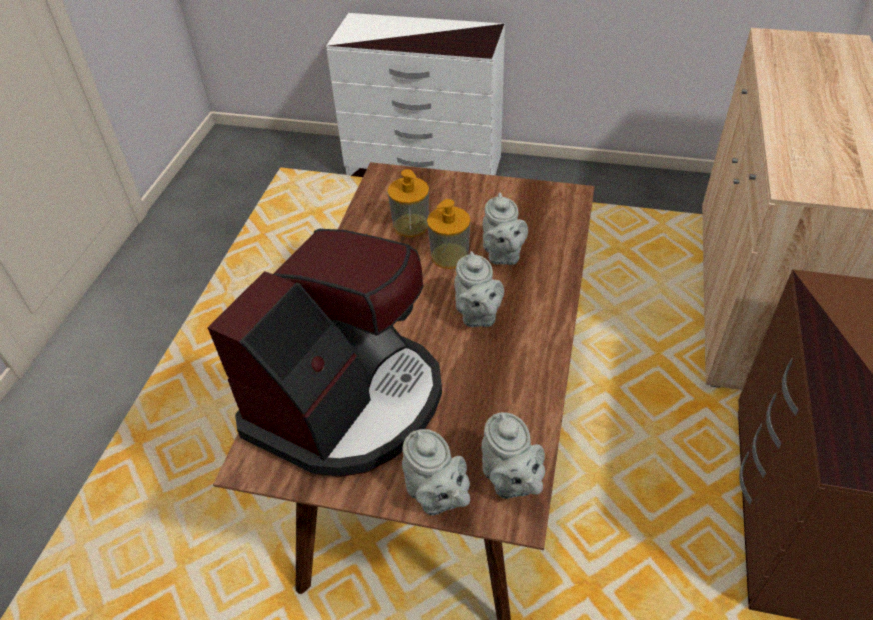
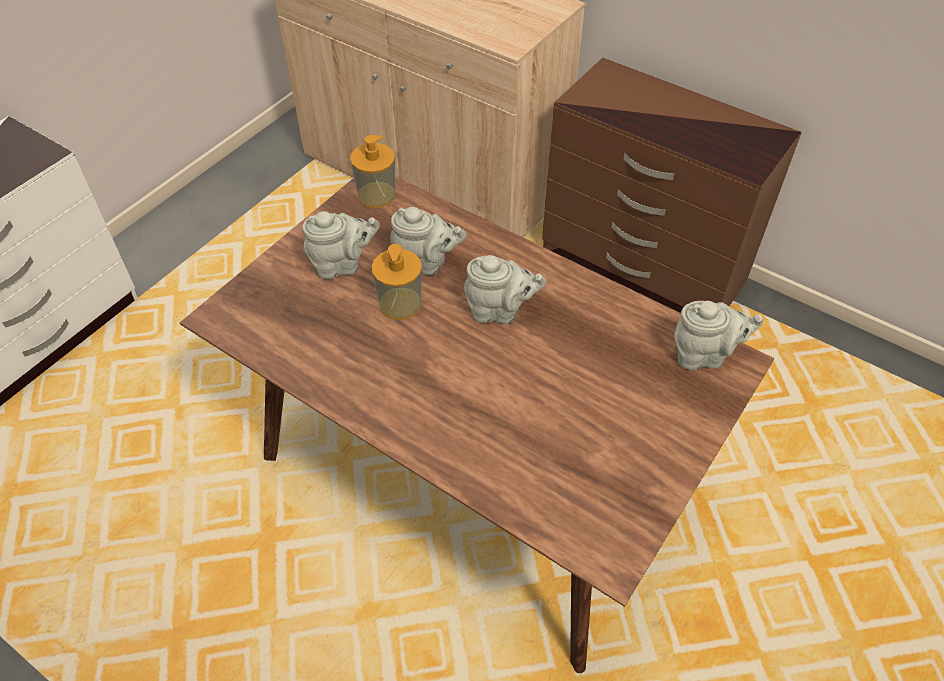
camera: 70 degrees left, 5 degrees up
coffee machine [208,229,442,477] -> none
soap dispenser [388,169,429,237] -> soap dispenser moved to [350,135,396,208]
grey teapot [402,429,470,516] -> grey teapot moved to [302,211,380,279]

